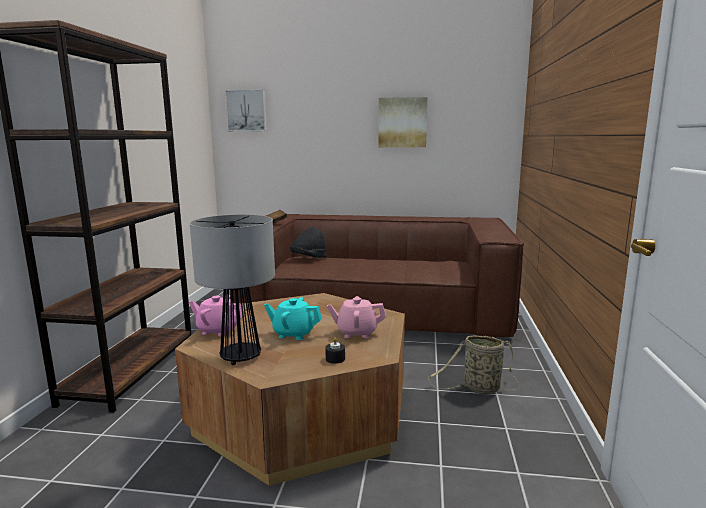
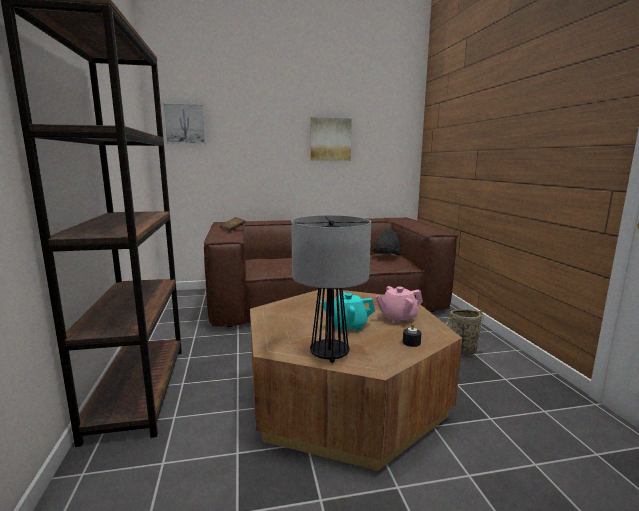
camera: 20 degrees left, 0 degrees up
pink teapot [189,295,244,337] -> none
black hat [290,227,327,258] -> black hat moved to [373,229,401,255]

